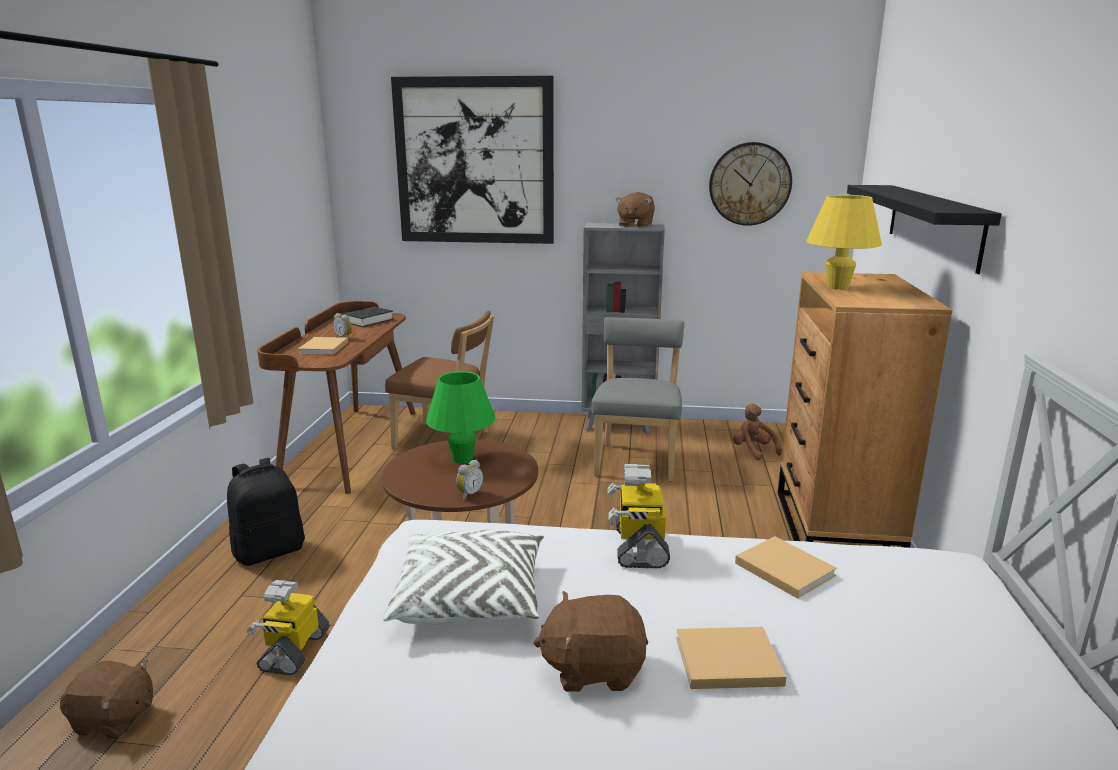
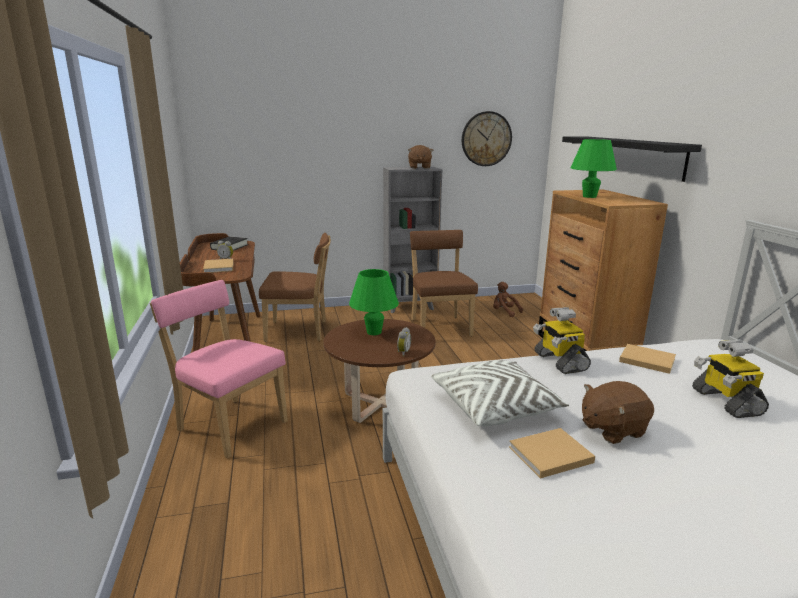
camera: 20 degrees left, 0 degrees up
brown plush toy [60,660,153,739] -> none
black backpack [227,458,305,566] -> pink chair [150,280,288,458]
toy robot [247,580,330,675] -> toy robot moved to [692,340,769,418]
picture [391,76,554,244] -> none
grey chair [591,317,684,482] -> brown chair [410,230,478,337]
beige book [676,627,786,689] -> beige book moved to [509,428,595,478]
yellow table lamp [806,195,882,290] -> green table lamp [571,139,617,198]

